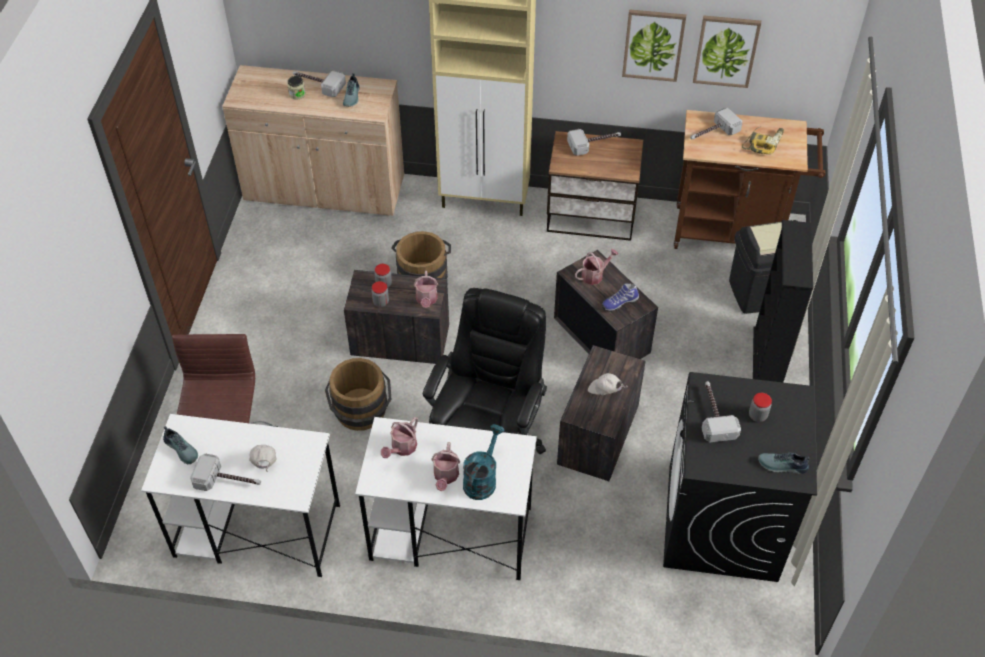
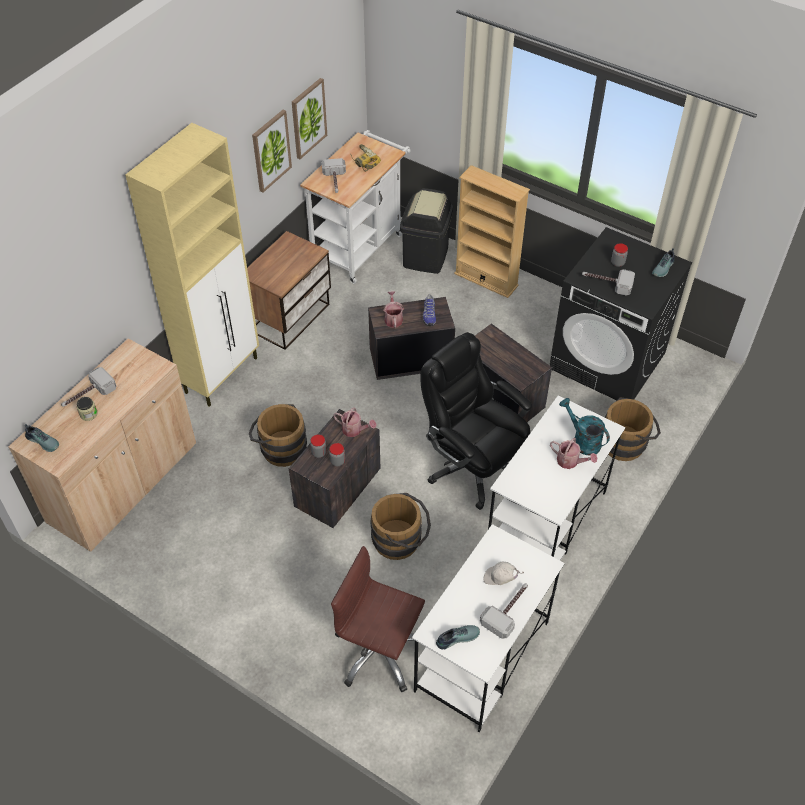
camera: 65 degrees left, 0 degrees up
shoe [343,73,359,107] -> shoe moved to [25,424,59,452]
watering can [381,417,418,458] -> none
hammer [567,129,621,155] -> none
white cap [588,373,628,395] -> none
brown cart [674,110,825,249] -> white cart [300,130,411,284]
black bookcase [753,220,813,382] -> beige bookcase [454,165,530,298]
none -> brown bucket [605,397,661,461]

